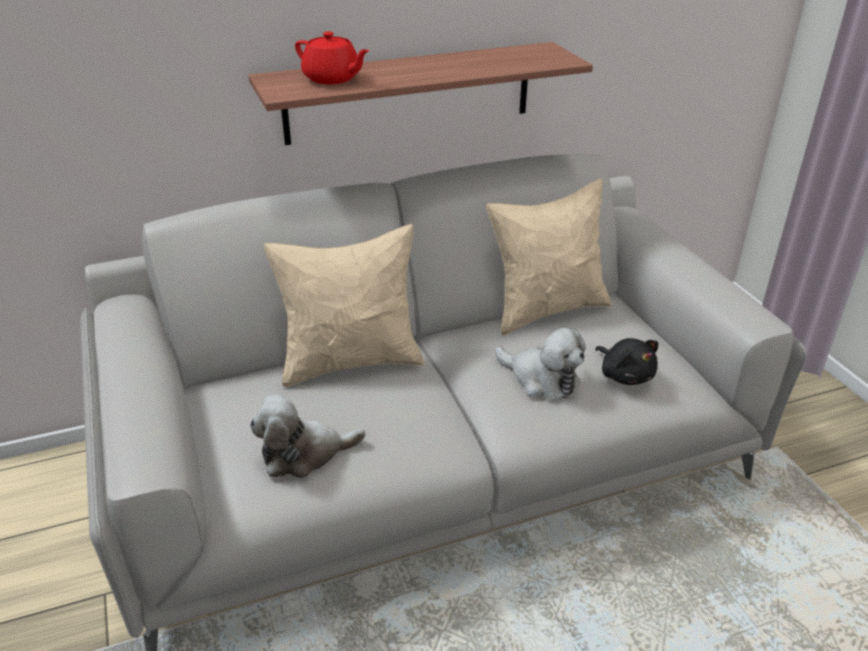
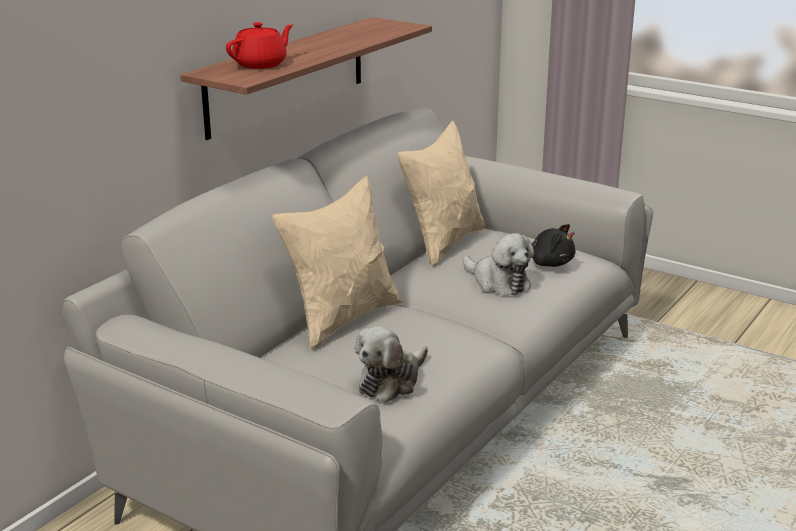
camera: 35 degrees left, 10 degrees down
red teapot [295,31,370,84] -> red teapot turned 45 degrees counterclockwise [226,22,293,69]
plush toy [495,328,586,400] -> plush toy turned 45 degrees clockwise [463,233,534,295]

